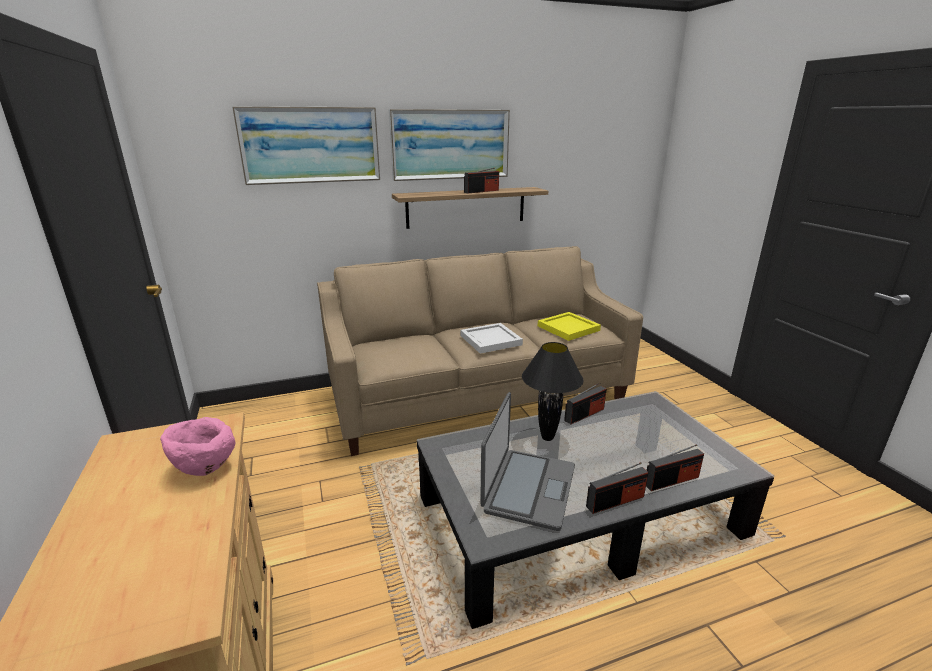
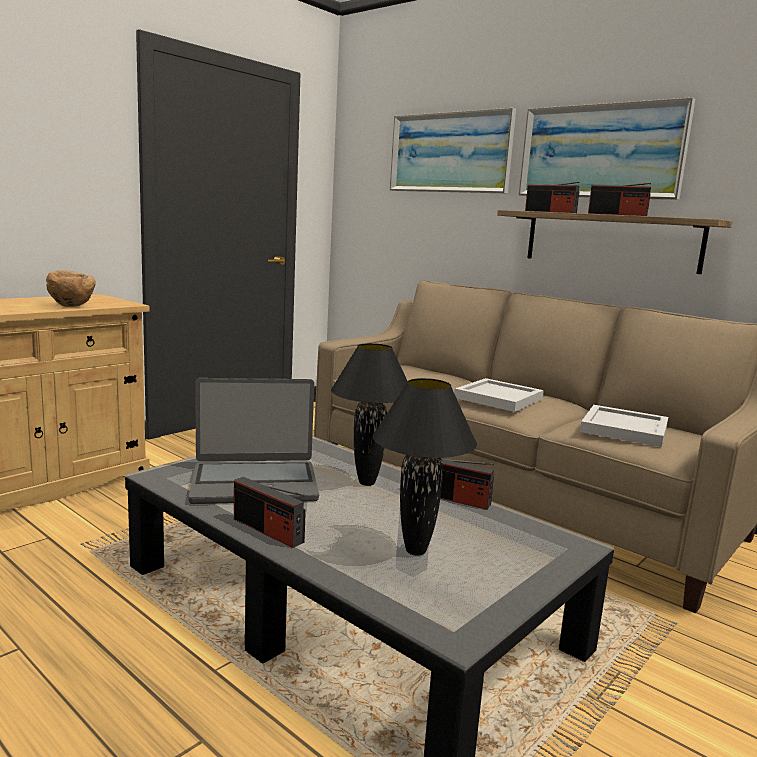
camera: 60 degrees right, 10 degrees down
pink bowl [160,417,235,476] -> brown bowl [46,270,96,307]
yellow tray [538,312,601,341] -> white tray [580,405,668,447]
radio [646,444,704,491] -> radio moved to [525,182,580,213]
none -> black table lamp [373,378,477,556]

